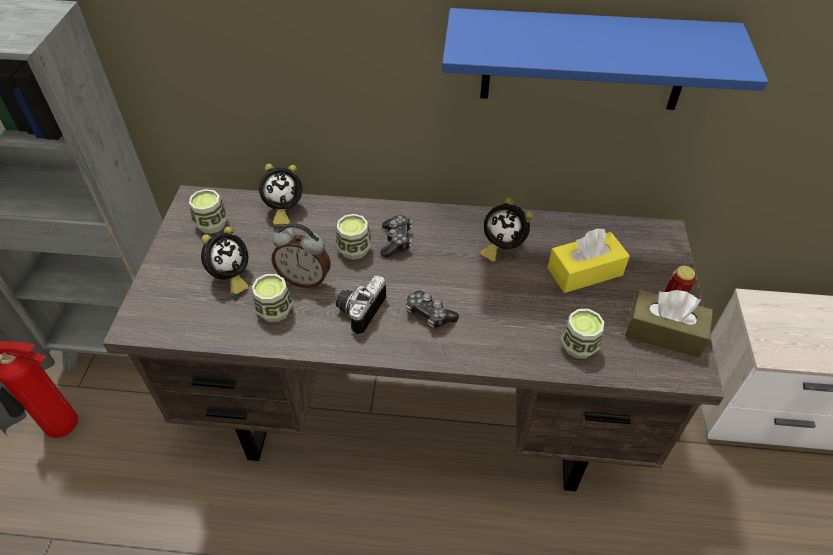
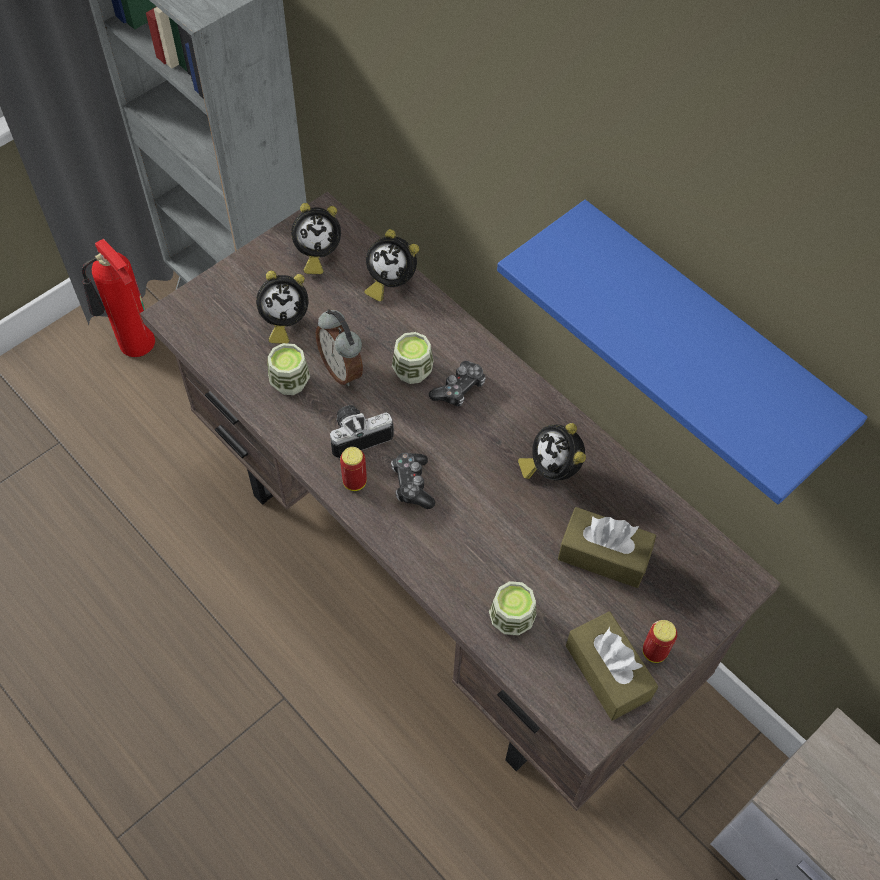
camera: 40 degrees right, 10 degrees up
cup [189,189,227,234] -> alarm clock [291,203,341,275]
yellow tissue box [548,229,630,293] -> brown tissue box [558,507,656,588]
none -> can [340,447,367,491]

